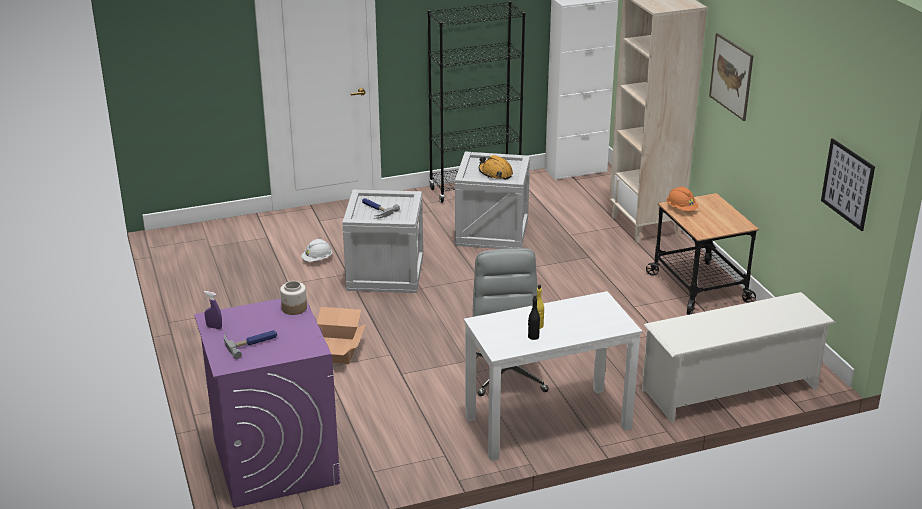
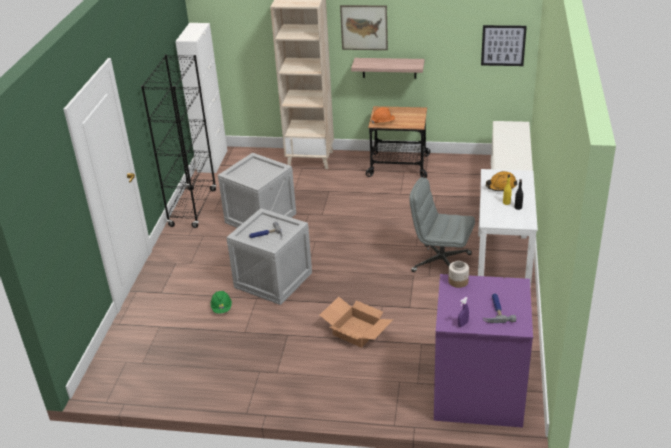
camera: 60 degrees left, 5 degrees up
white hard hat [301,239,332,262] -> green hard hat [210,291,232,314]
orange hard hat [479,155,513,180] -> orange hard hat moved to [486,171,517,191]
none -> shelf [351,58,424,79]

